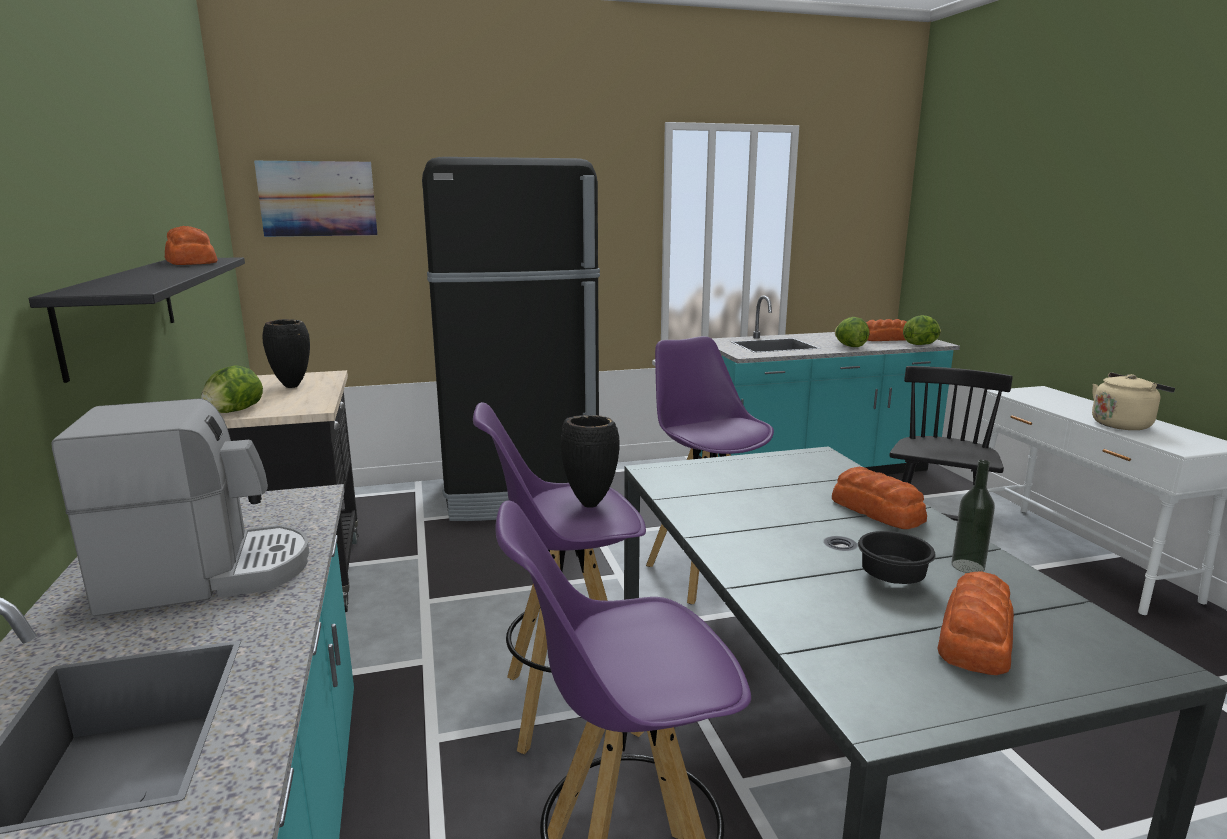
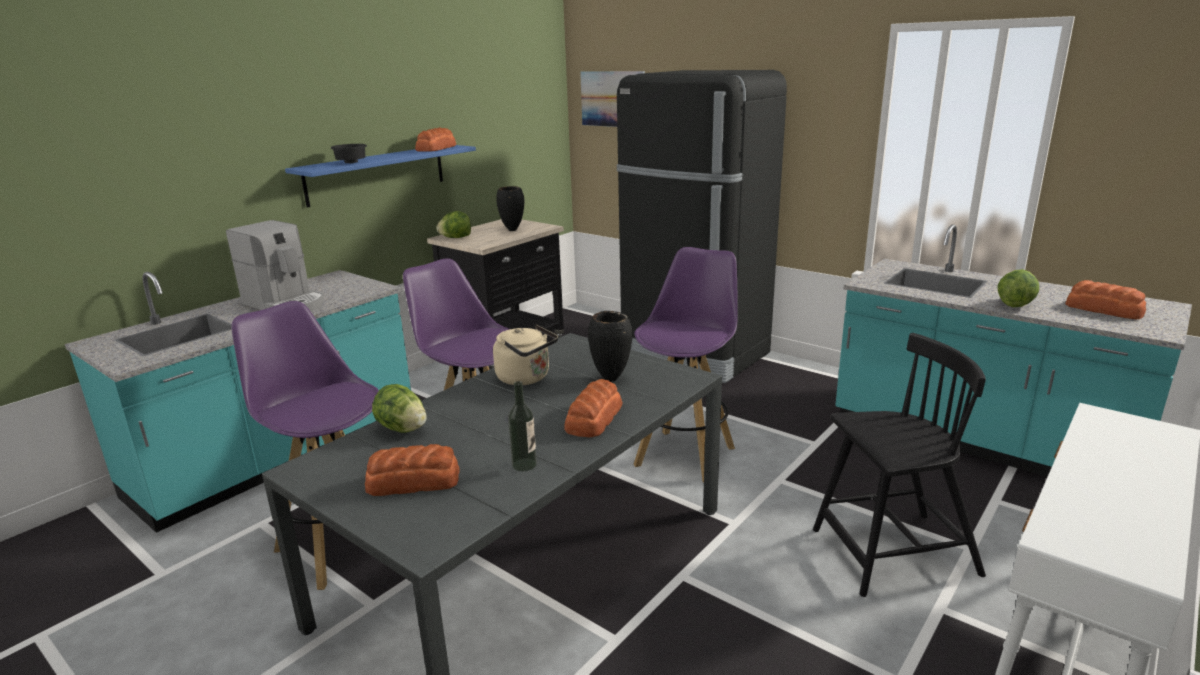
camera: 55 degrees right, 5 degrees up
black shelf [29,257,245,383] -> blue shelf [285,145,476,208]
black vase [561,415,619,507] -> black vase moved to [588,311,633,382]
black bowl [858,531,936,584] -> black bowl moved to [331,144,367,163]
lettuce [903,315,941,345] -> lettuce moved to [372,384,427,433]
beige kettle [1092,372,1175,430] -> beige kettle moved to [493,325,558,385]

